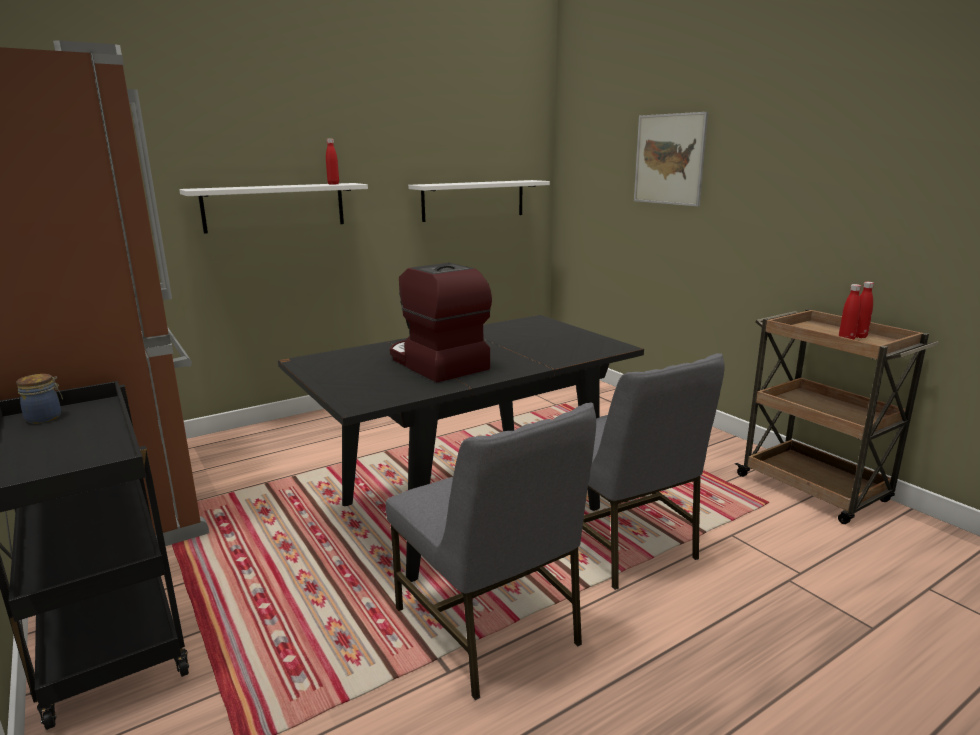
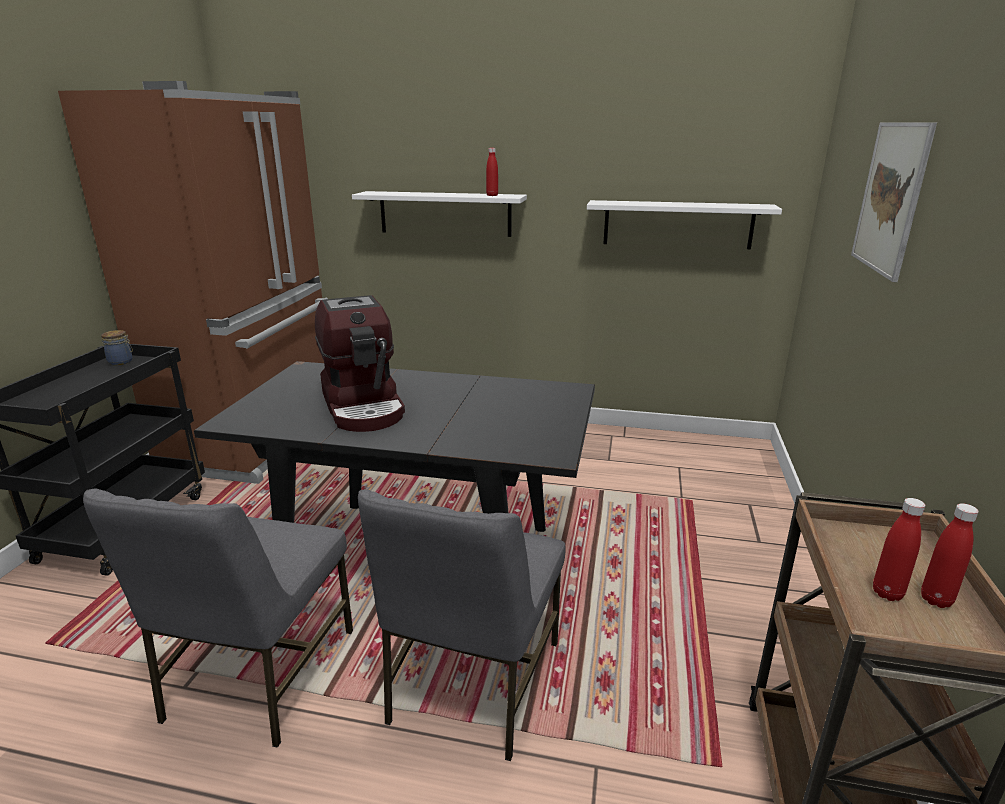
camera: 45 degrees right, 5 degrees up
coffee machine [390,263,492,382] -> coffee machine turned 150 degrees clockwise [315,295,405,432]

